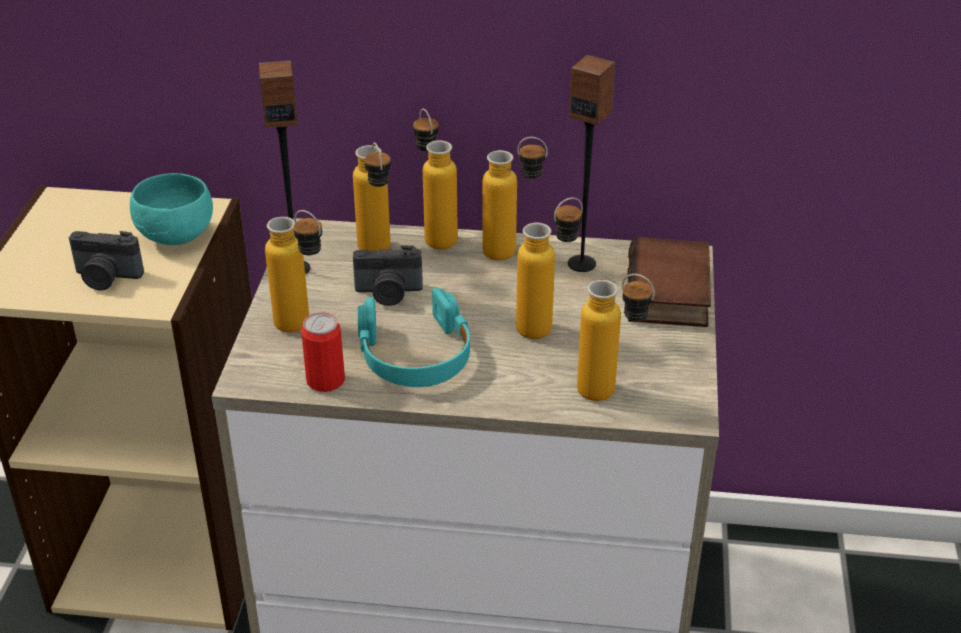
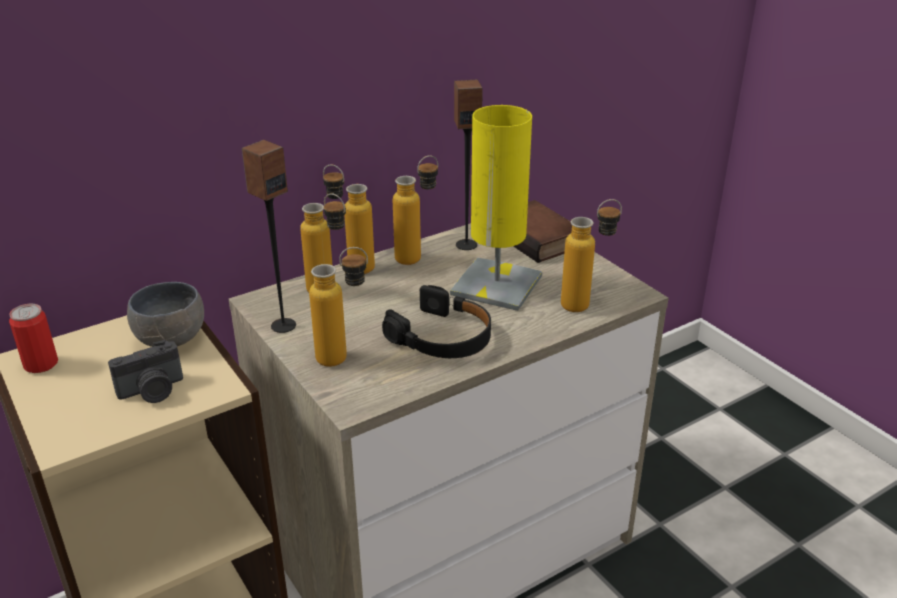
camera: 40 degrees left, 5 degrees down
turquoise bowl [130,173,213,245] -> grey bowl [127,282,204,347]
can [301,312,345,392] -> can moved to [9,304,58,373]
camera [353,245,423,306] -> none
turquoise headphones [357,287,470,387] -> black headphones [382,285,491,358]
bottle [516,197,583,339] -> yellow table lamp [450,105,542,311]

